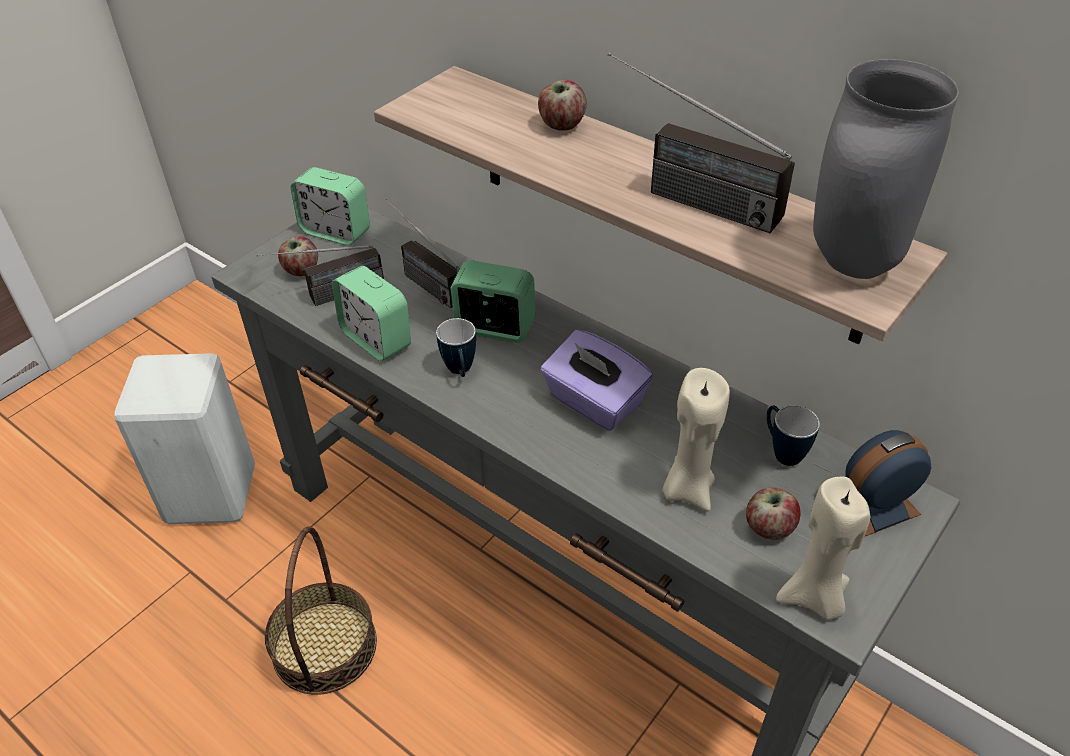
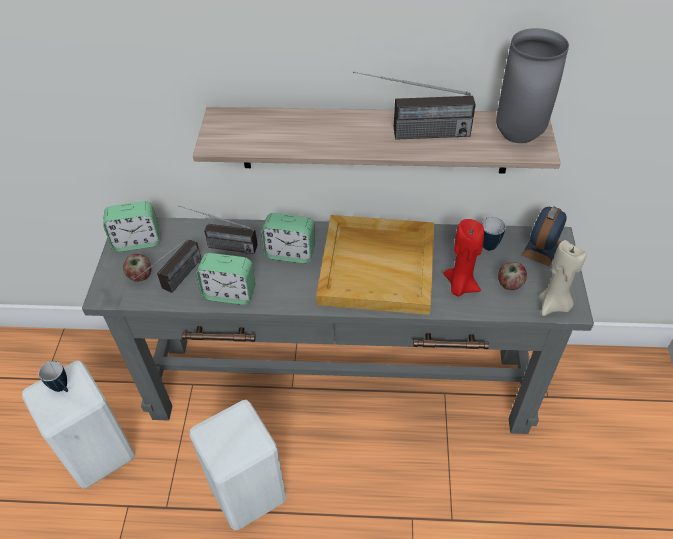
camera: 35 degrees left, 5 degrees up
basket [265,526,377,695] -> white stool [190,400,286,531]
mug [436,318,476,377] -> mug moved to [38,361,68,392]
alarm clock [451,260,535,343] -> alarm clock turned 150 degrees counterclockwise [261,213,315,263]
apple [538,80,587,131] -> none
purple tissue box [540,330,653,431] -> beige tray [316,215,434,315]
beige candle [663,368,730,511] -> red candle [443,219,484,297]

